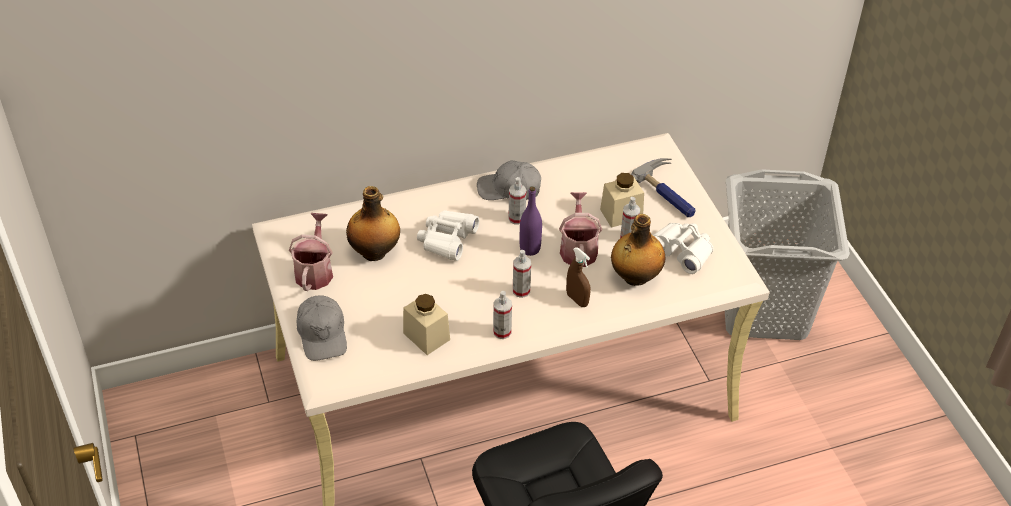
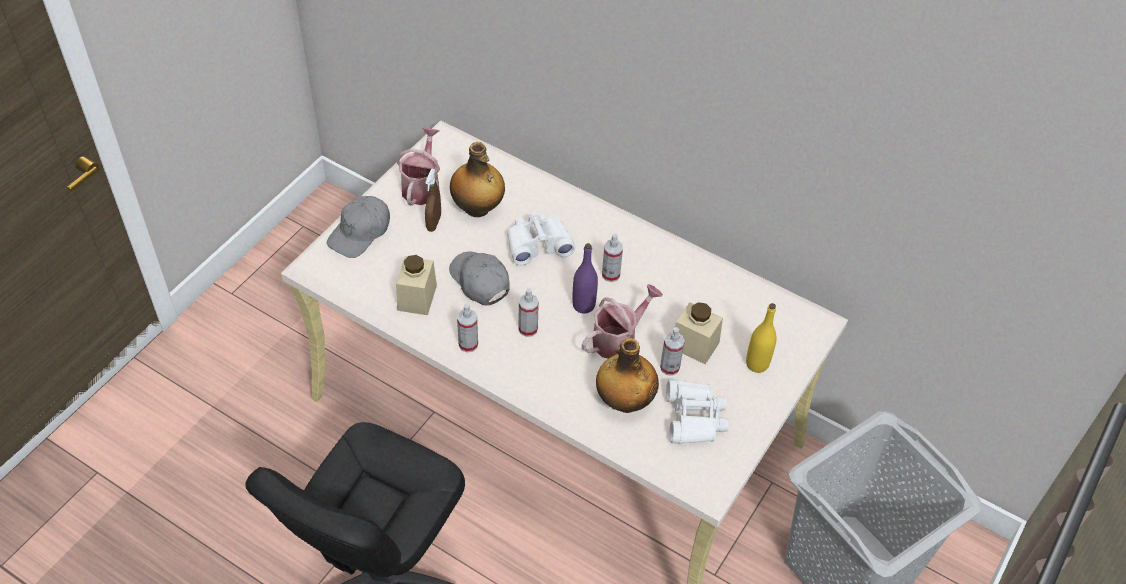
camera: 50 degrees right, 5 degrees up
watering can [289,213,333,291] -> watering can turned 45 degrees counterclockwise [397,128,440,206]
grey cap [477,160,541,200] -> grey cap moved to [449,252,510,306]
brown spray bottle [566,247,591,307] -> brown spray bottle moved to [425,169,441,232]
hammer [631,158,695,217] -> yellow bottle [746,303,777,373]

